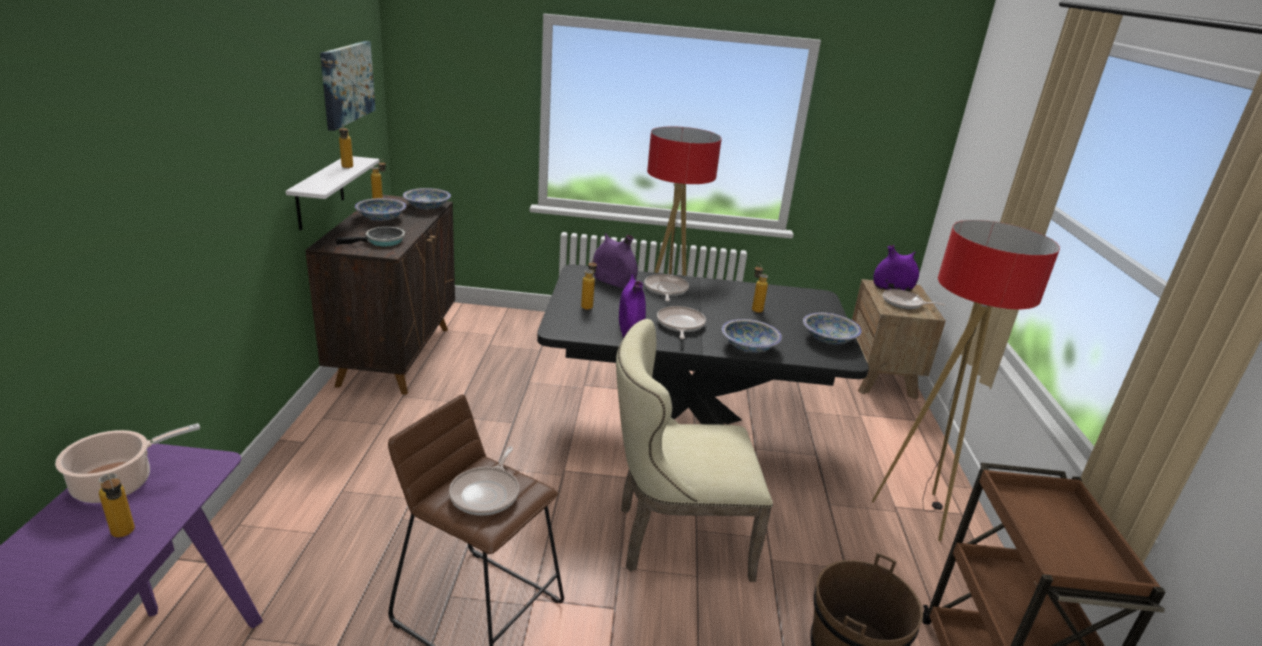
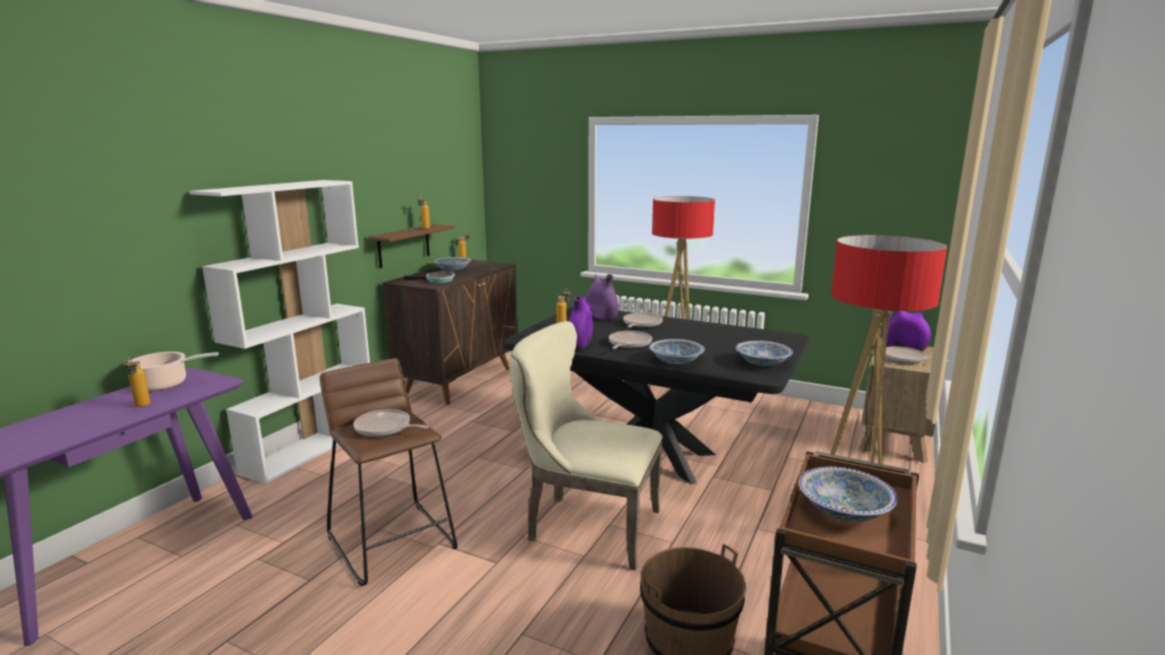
camera: 25 degrees right, 10 degrees down
white shelf [285,156,379,230] -> brown shelf [368,224,455,268]
picture [320,41,376,131] -> none
bowl [403,188,451,209] -> bowl moved to [799,467,898,522]
frying pan [449,447,519,516] -> frying pan turned 75 degrees clockwise [354,409,429,437]
bottle [752,263,768,313] -> none
none -> white bookcase [189,180,370,484]

